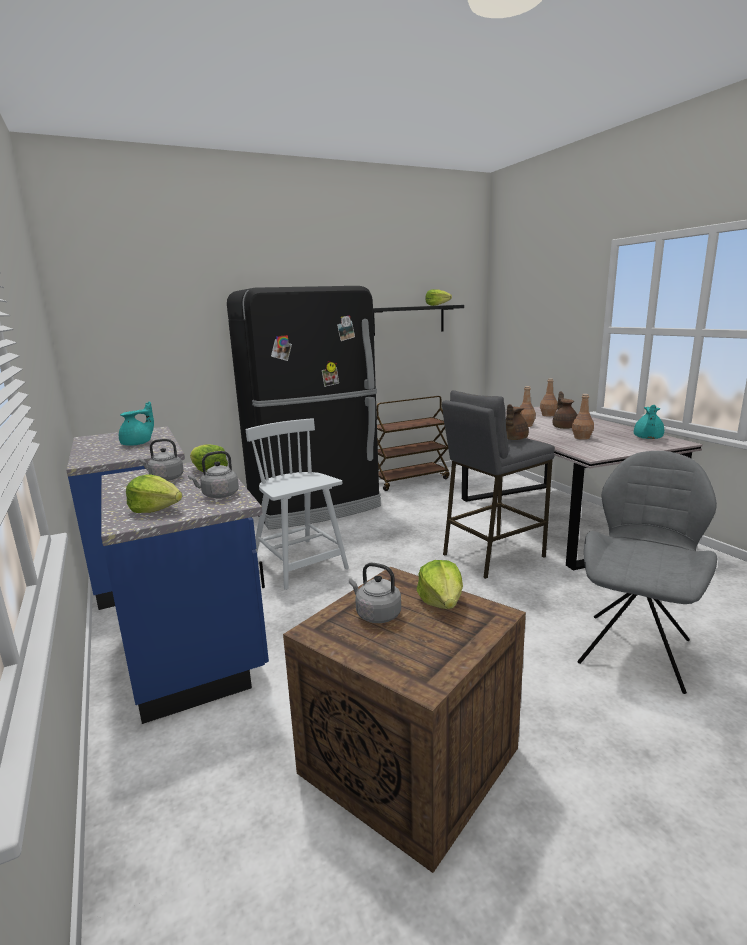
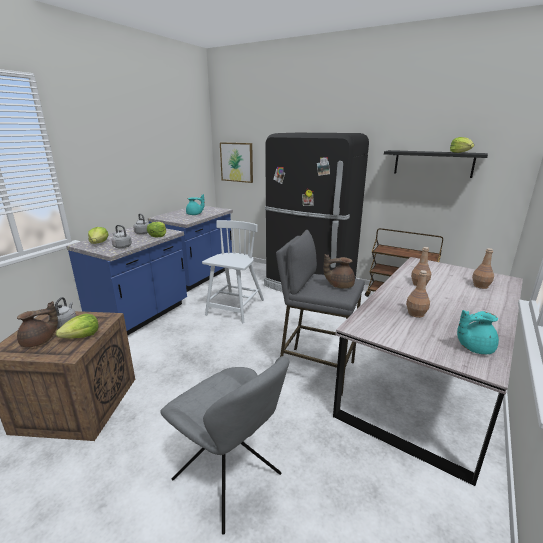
camera: 55 degrees right, 5 degrees up
brown teapot [553,391,577,429] -> brown teapot moved to [17,301,58,348]
grey chair [577,451,717,694] -> grey chair turned 45 degrees clockwise [160,356,289,534]
none -> picture [220,142,253,183]

